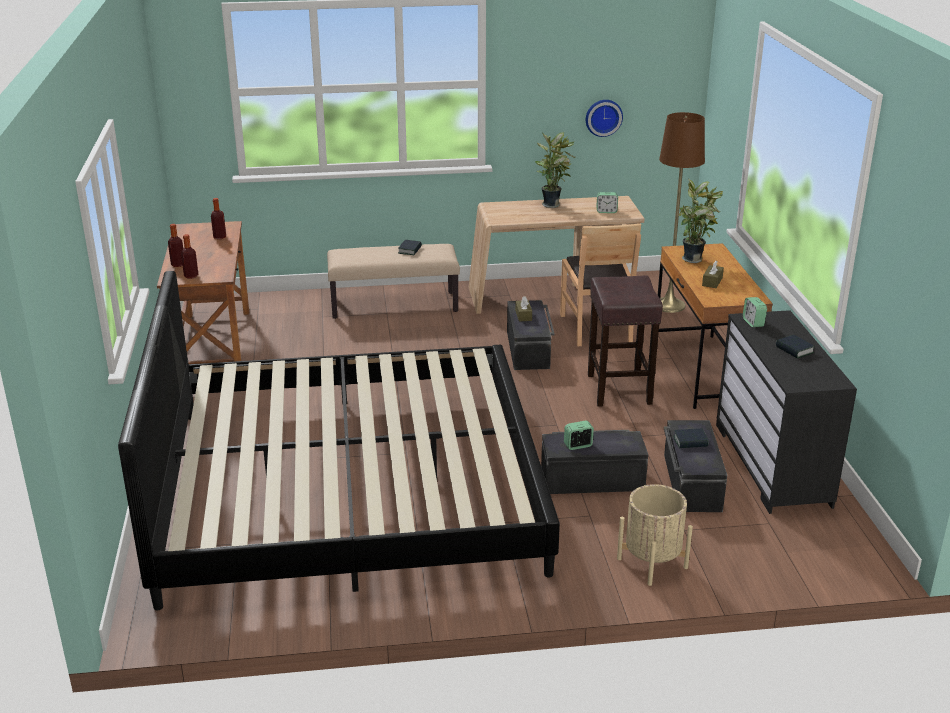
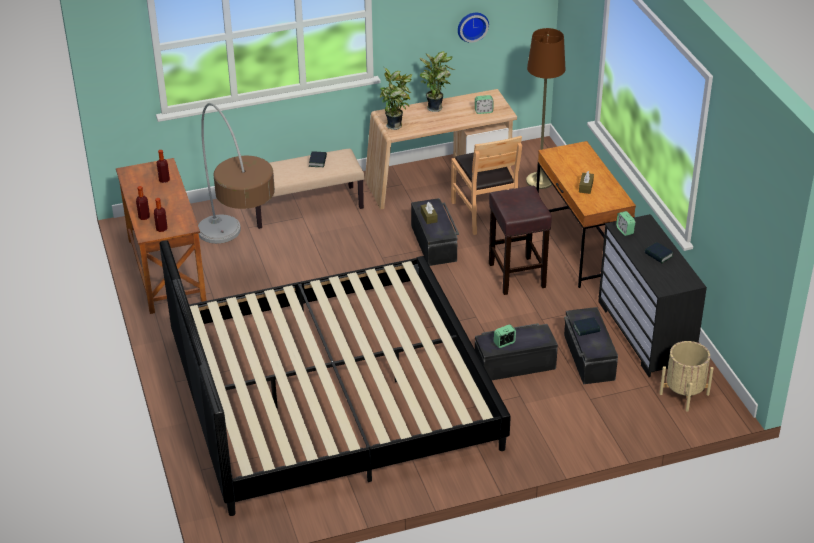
camera: 10 degrees left, 10 degrees up
beige planter [617,484,693,586] -> beige planter moved to [659,341,714,412]
potted plant [679,178,723,263] -> potted plant moved to [380,68,412,130]
none -> floor lamp [198,103,275,244]

